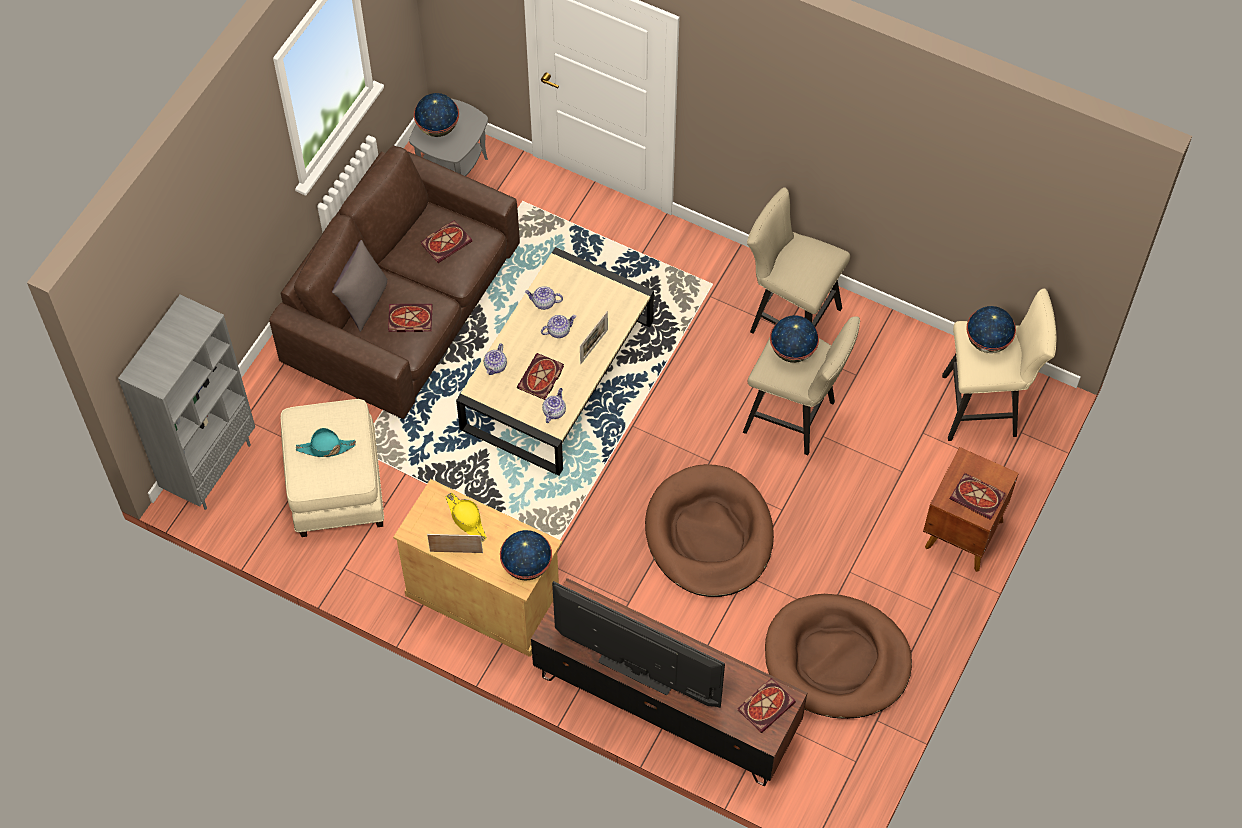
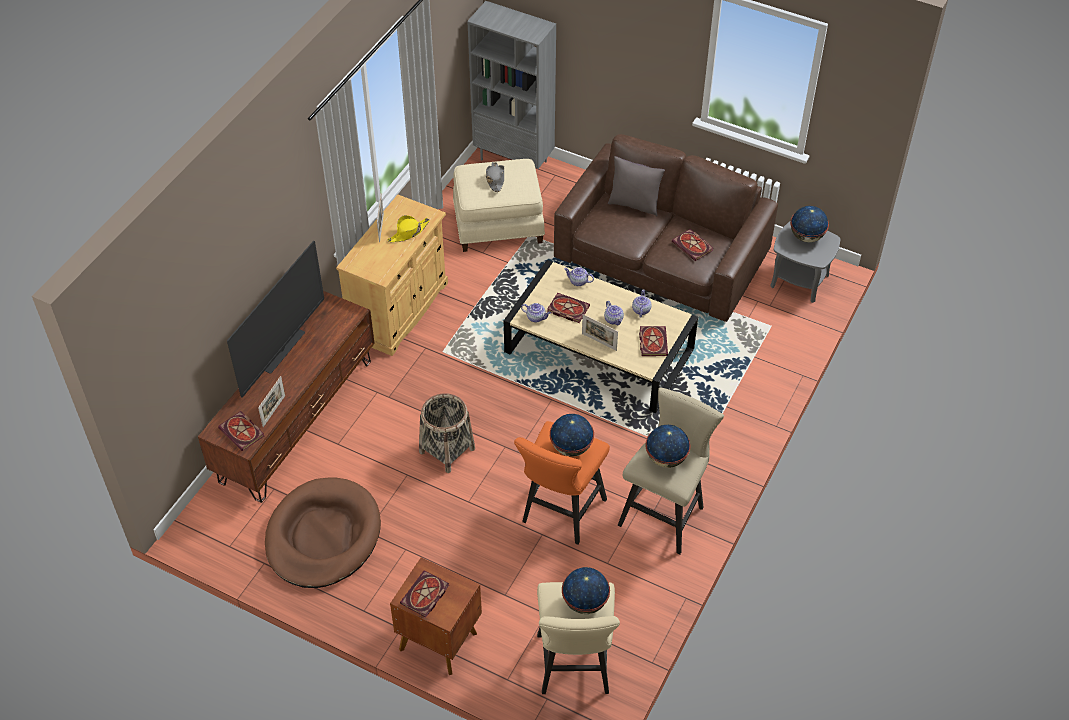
camera: 90 degrees right, 10 degrees down
turquoise hat [296,428,356,457] -> grey hat [486,162,504,192]
book [388,304,433,332] -> book moved to [639,326,668,356]
globe [500,530,552,580] -> globe moved to [645,425,691,468]
brown dog bed [645,464,774,597] -> basket [419,393,475,473]
beige stool [743,316,860,455] -> orange stool [514,421,610,545]
none -> picture frame [258,376,285,427]

